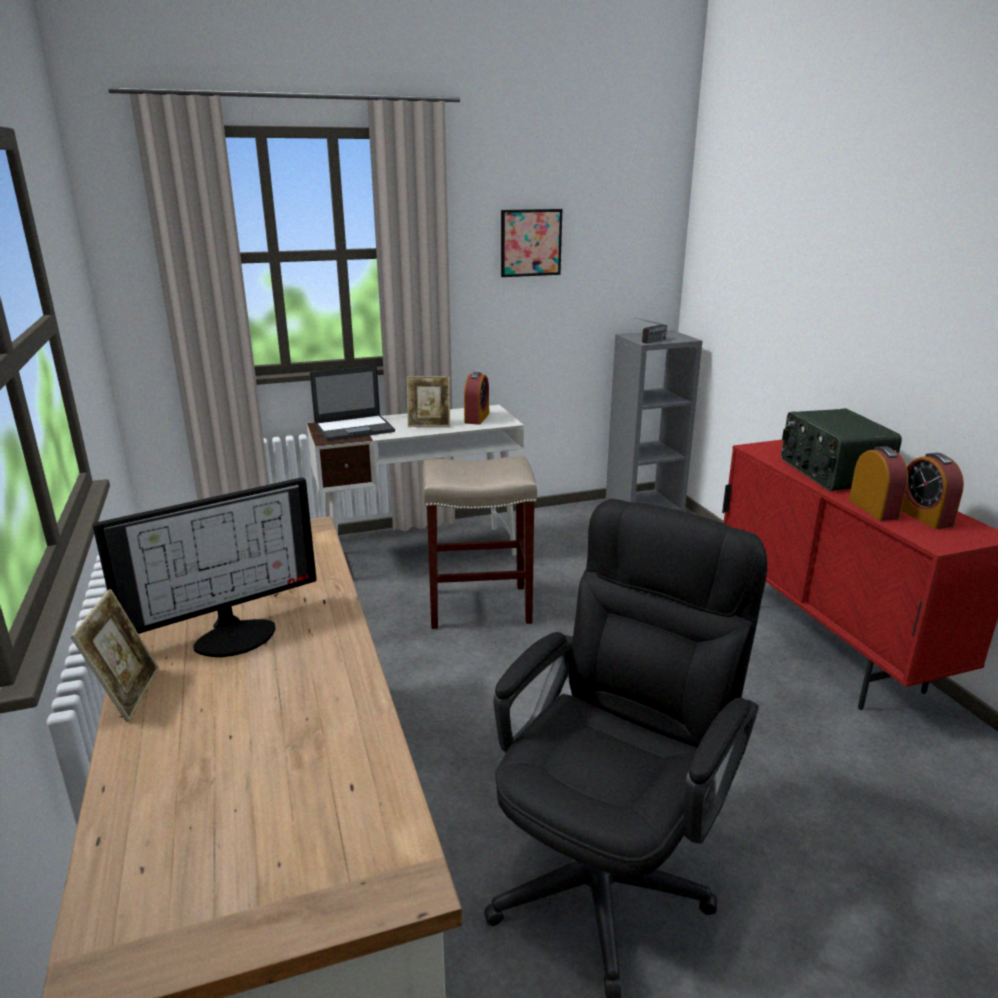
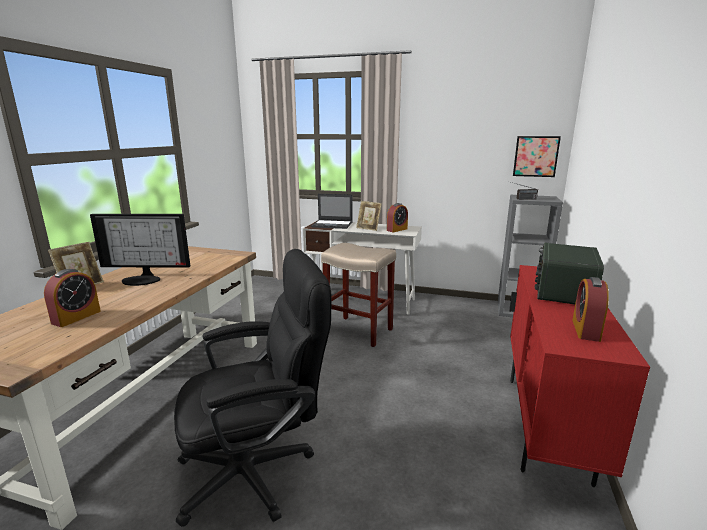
camera: 35 degrees right, 5 degrees down
picture [501,209,562,277] -> picture moved to [513,136,561,177]
alarm clock [849,446,908,521] -> alarm clock moved to [44,269,101,327]

